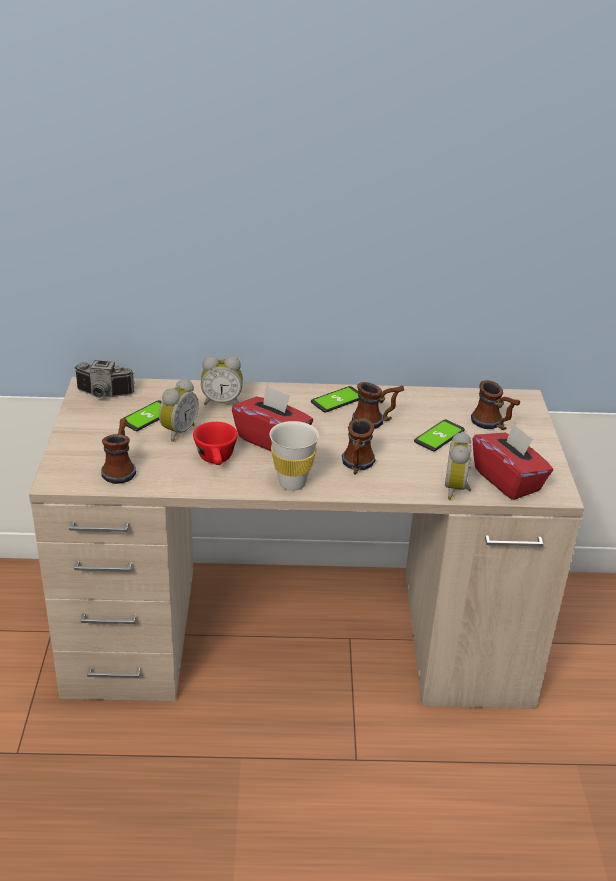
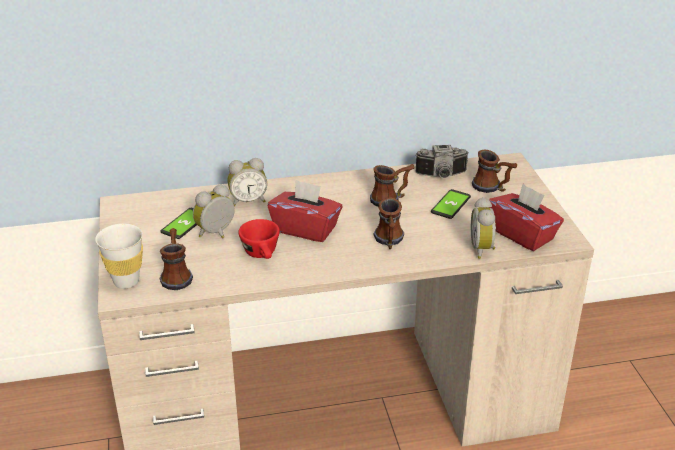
camera: 10 degrees left, 0 degrees up
camera [74,360,134,398] -> camera moved to [415,145,469,178]
alarm clock [159,379,199,442] -> alarm clock turned 150 degrees counterclockwise [193,184,234,239]
white cup [269,421,319,491] -> white cup moved to [95,224,143,289]
phone [311,386,359,412] -> none

